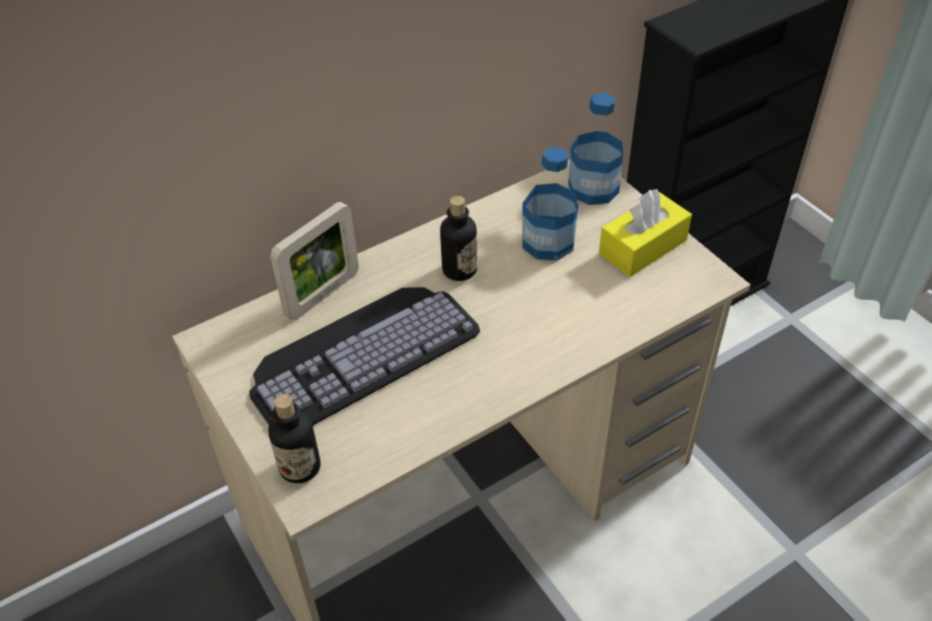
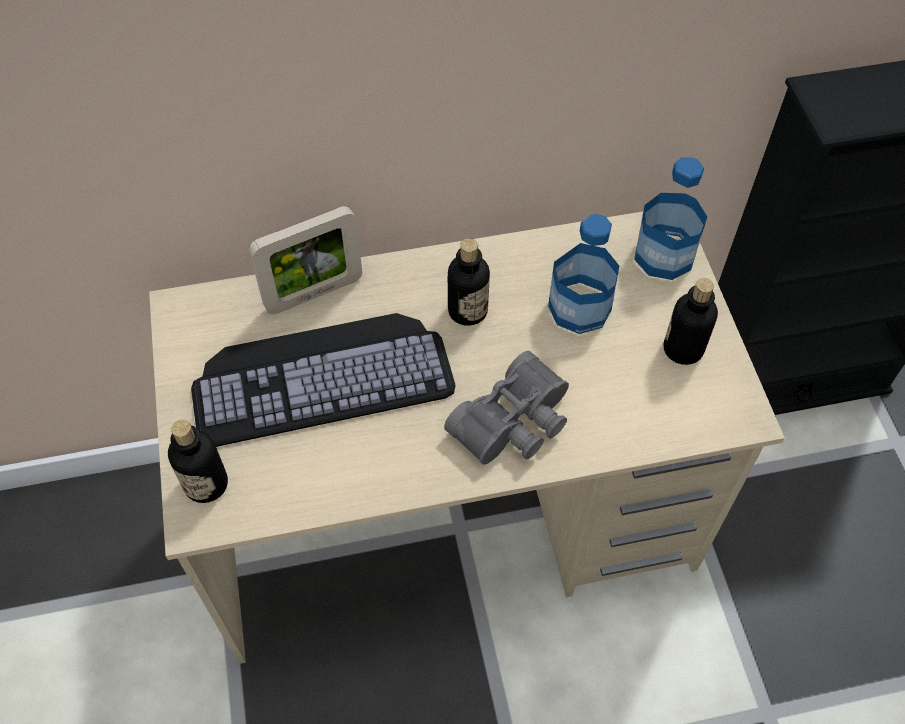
camera: 20 degrees right, 10 degrees up
yellow tissue box [599,189,692,277] -> bottle [664,278,718,365]
none -> grey binoculars [444,351,569,465]

